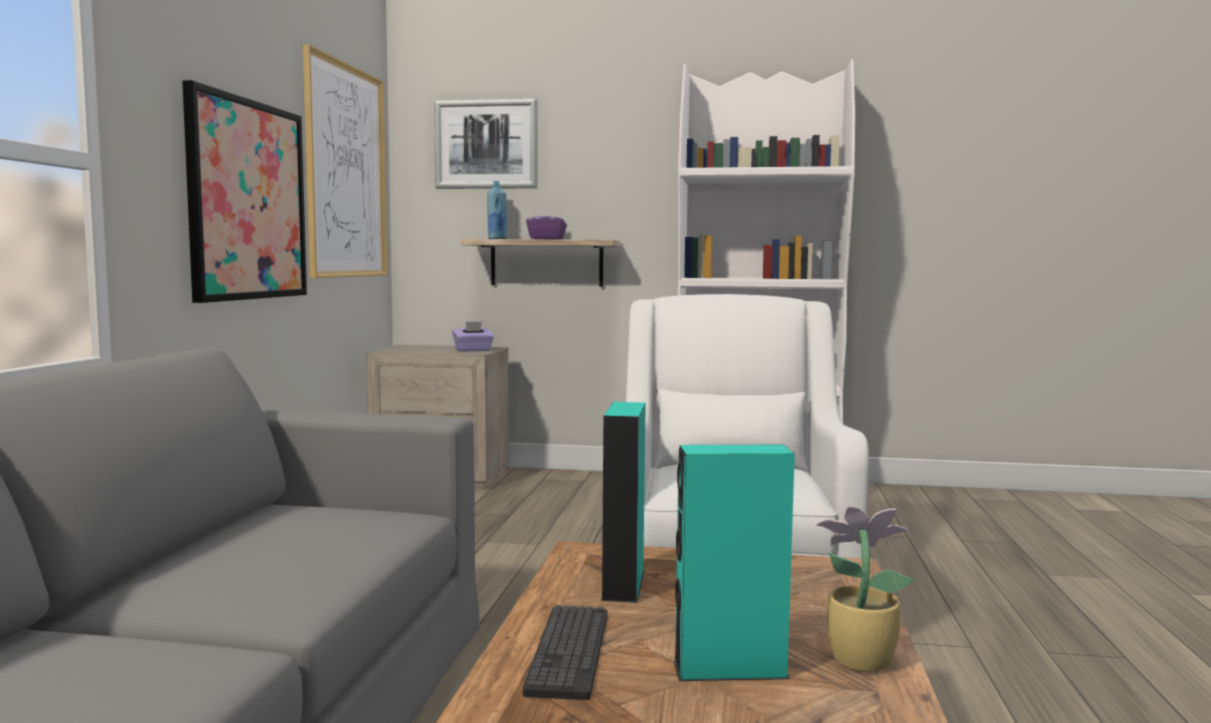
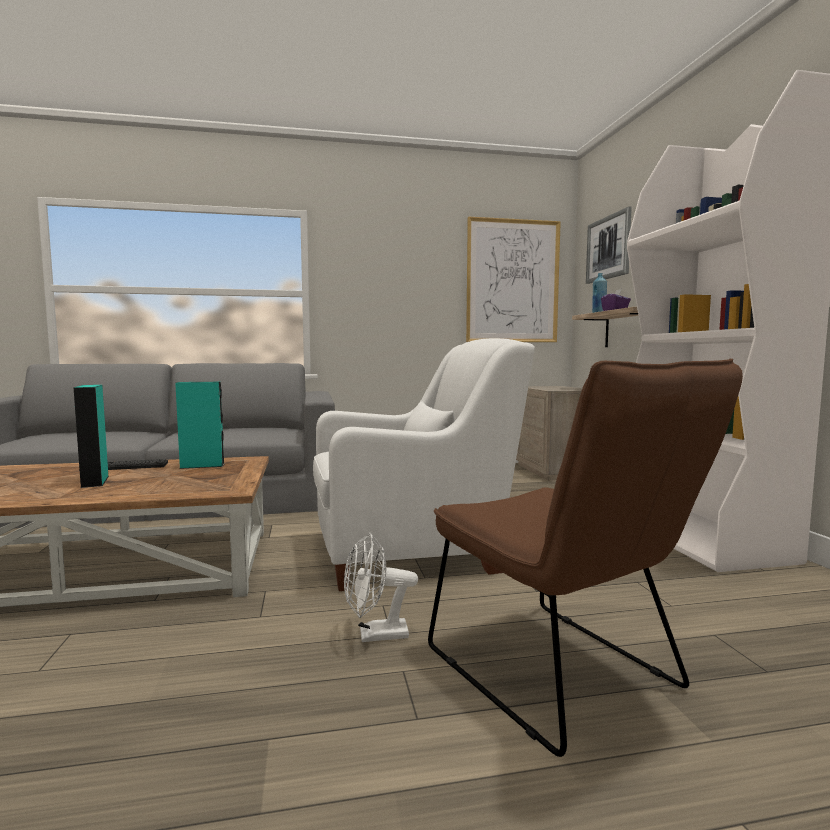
camera: 70 degrees right, 0 degrees up
picture [182,80,307,303] -> none
purple tissue box [452,321,494,352] -> none
potted plant [816,506,914,672] -> none
none -> white fan [344,533,418,642]
none -> brown chair [428,359,743,757]

